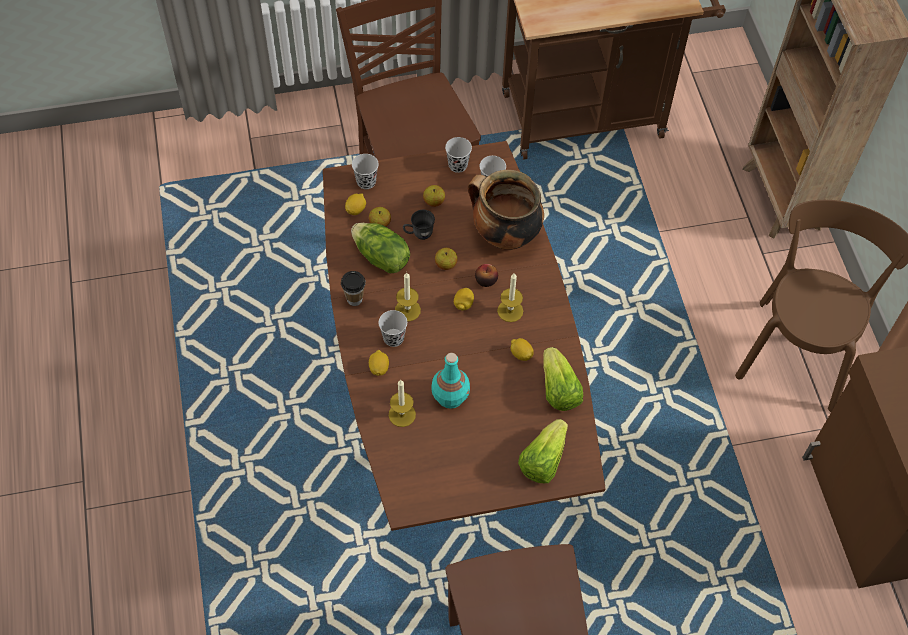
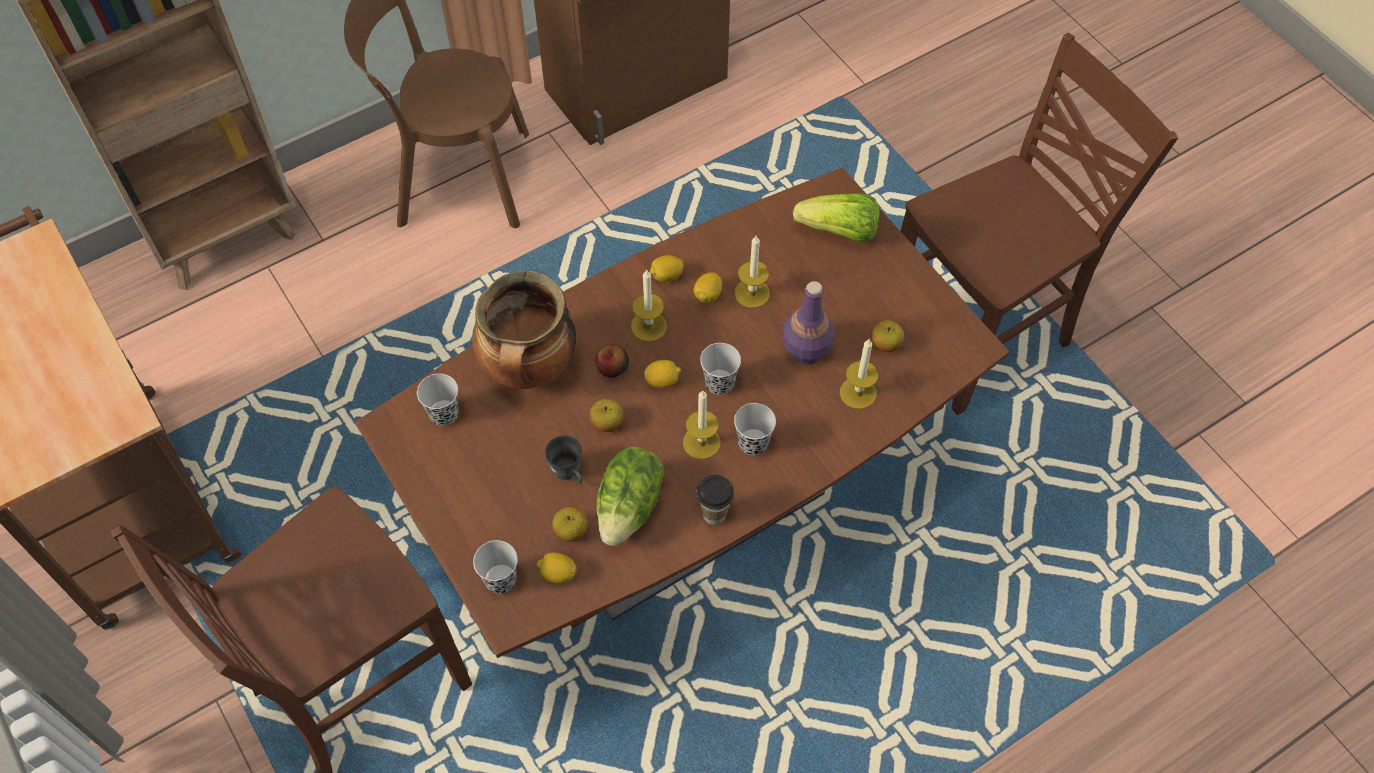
camera: 110 degrees left, 0 degrees up
lemon [369,350,389,376] -> lemon moved to [650,255,684,282]
apple [423,185,445,207] -> apple moved to [871,320,904,352]
turquoise bottle [431,353,470,409] -> purple bottle [782,281,834,365]
black cup [445,137,472,173] -> black cup moved to [700,343,741,395]
lettuce [543,347,583,411] -> none
none -> candle [735,236,770,308]

